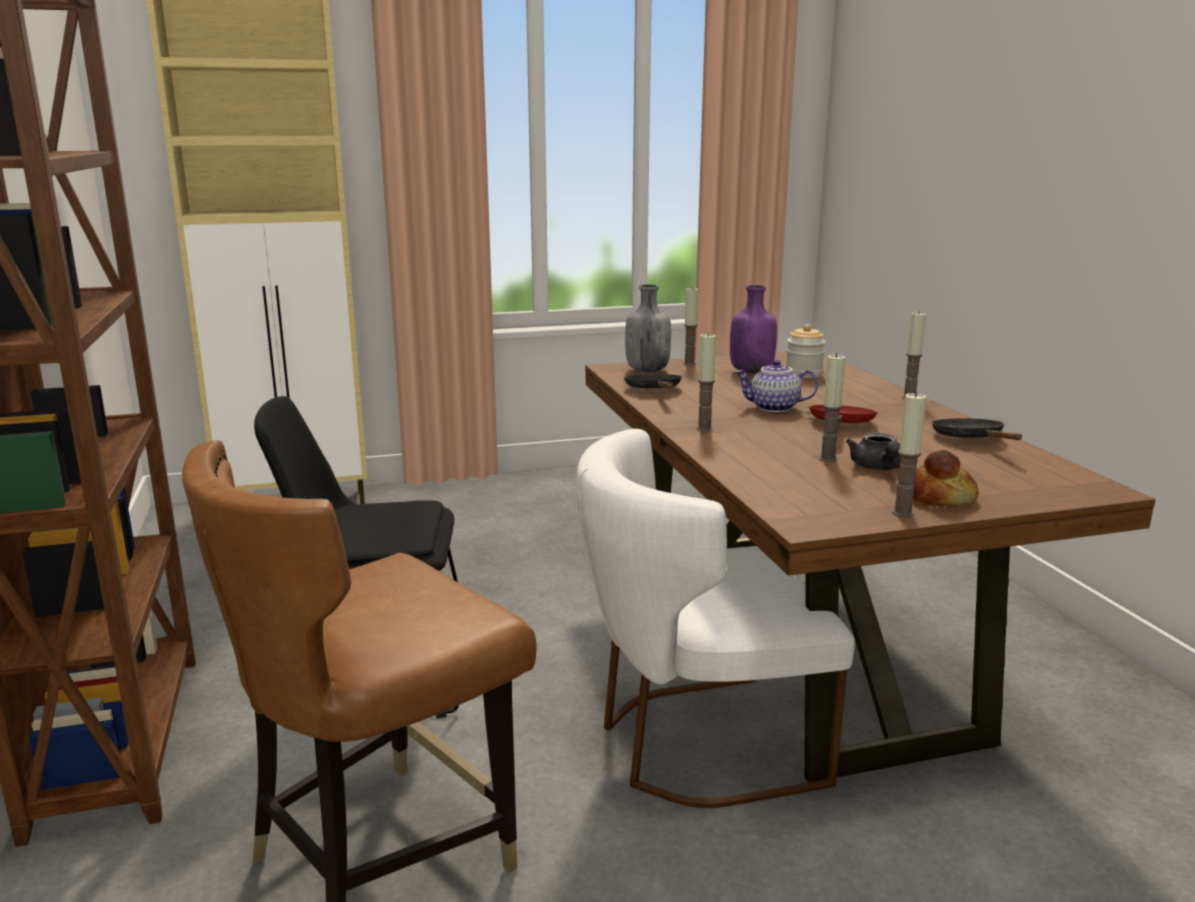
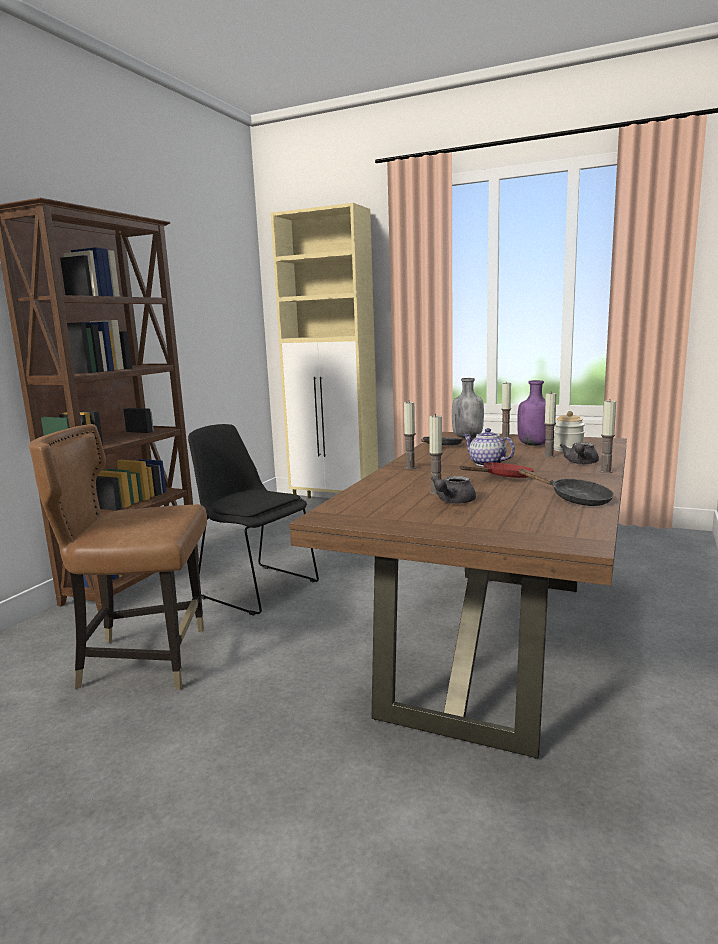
camera: 40 degrees right, 5 degrees down
white chair [576,429,855,808] -> none
candle [892,392,927,517] -> candle moved to [543,391,557,458]
bread [913,450,979,506] -> none
black frying pan [932,418,1022,440] -> black frying pan turned 105 degrees clockwise [519,469,614,506]
none -> grey teapot [560,442,599,464]

